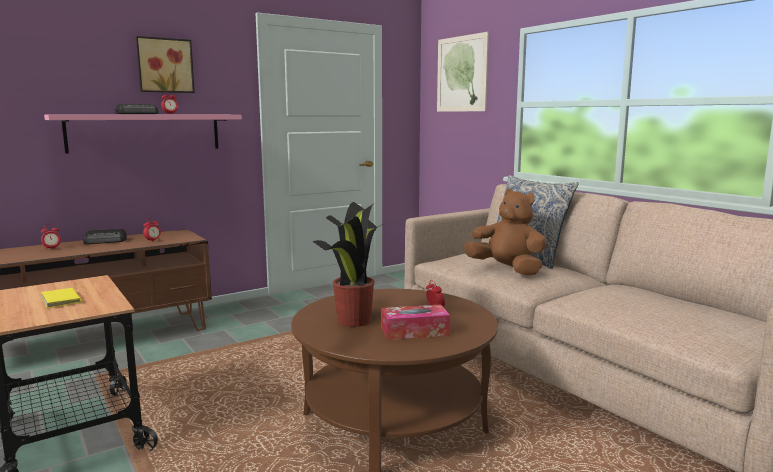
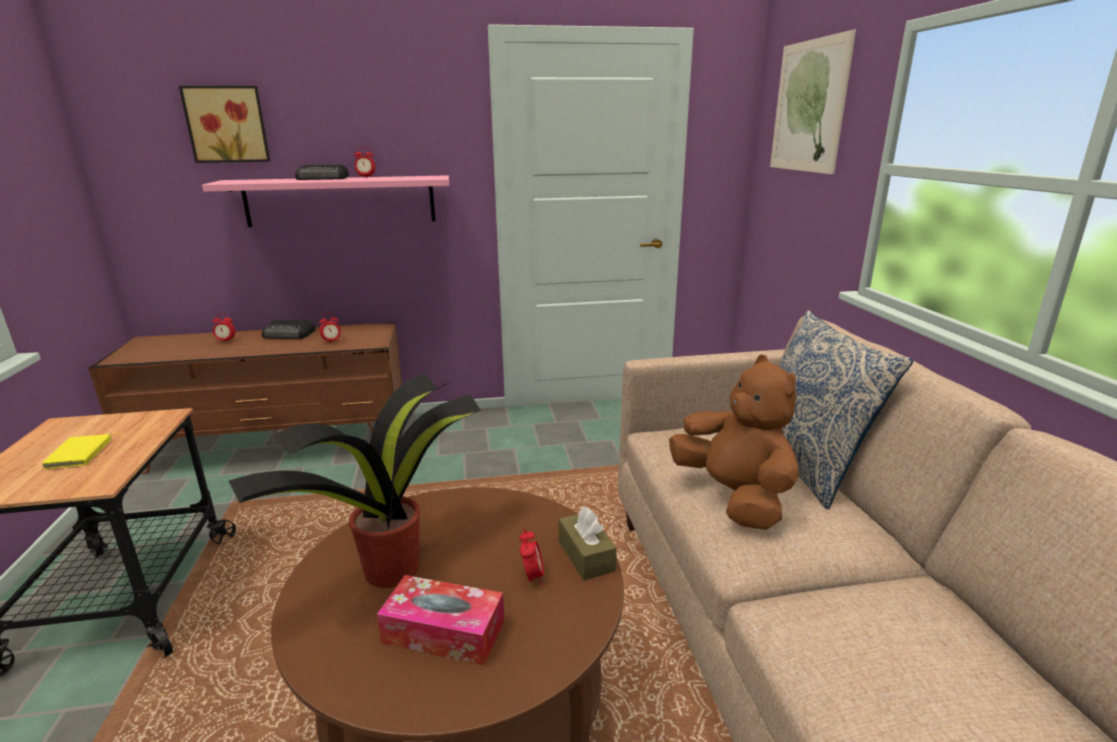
camera: 25 degrees right, 10 degrees up
picture [136,36,195,93] -> picture moved to [179,86,270,163]
none -> brown tissue box [559,506,617,580]

